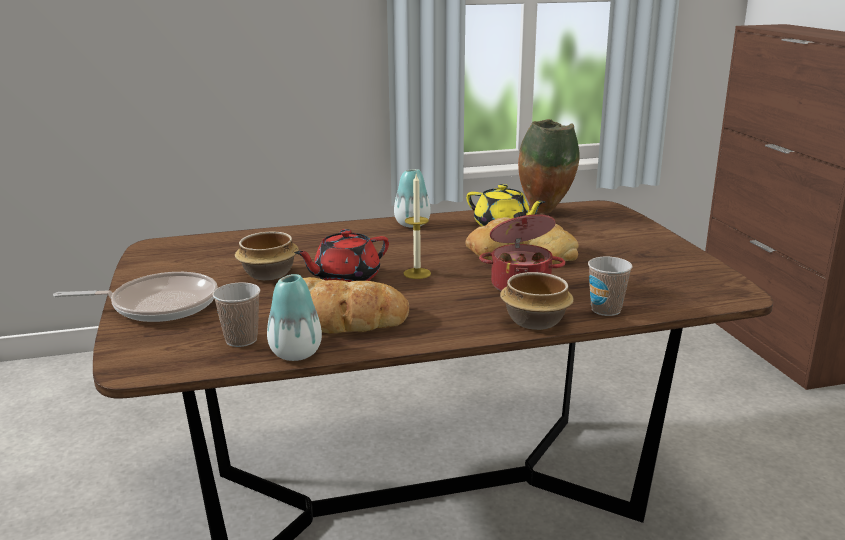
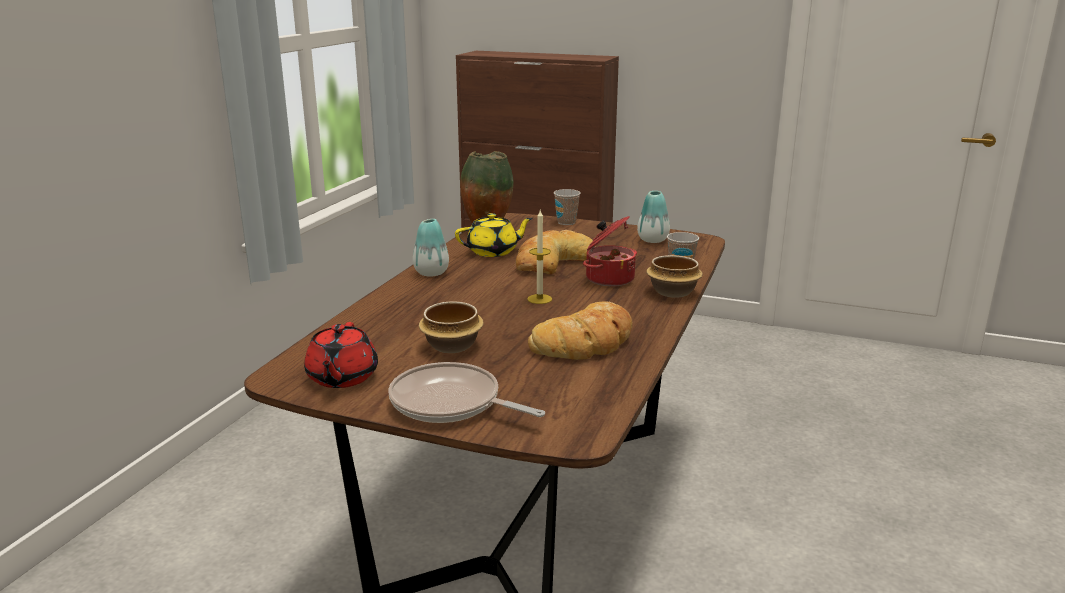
camera: 55 degrees left, 0 degrees up
frying pan [53,272,218,322] -> frying pan turned 90 degrees counterclockwise [389,362,545,423]
cup [212,282,260,347] -> cup moved to [554,189,581,225]
vase [267,274,322,361] -> vase moved to [637,191,670,243]
red teapot [294,229,389,282] -> red teapot moved to [304,322,378,388]

